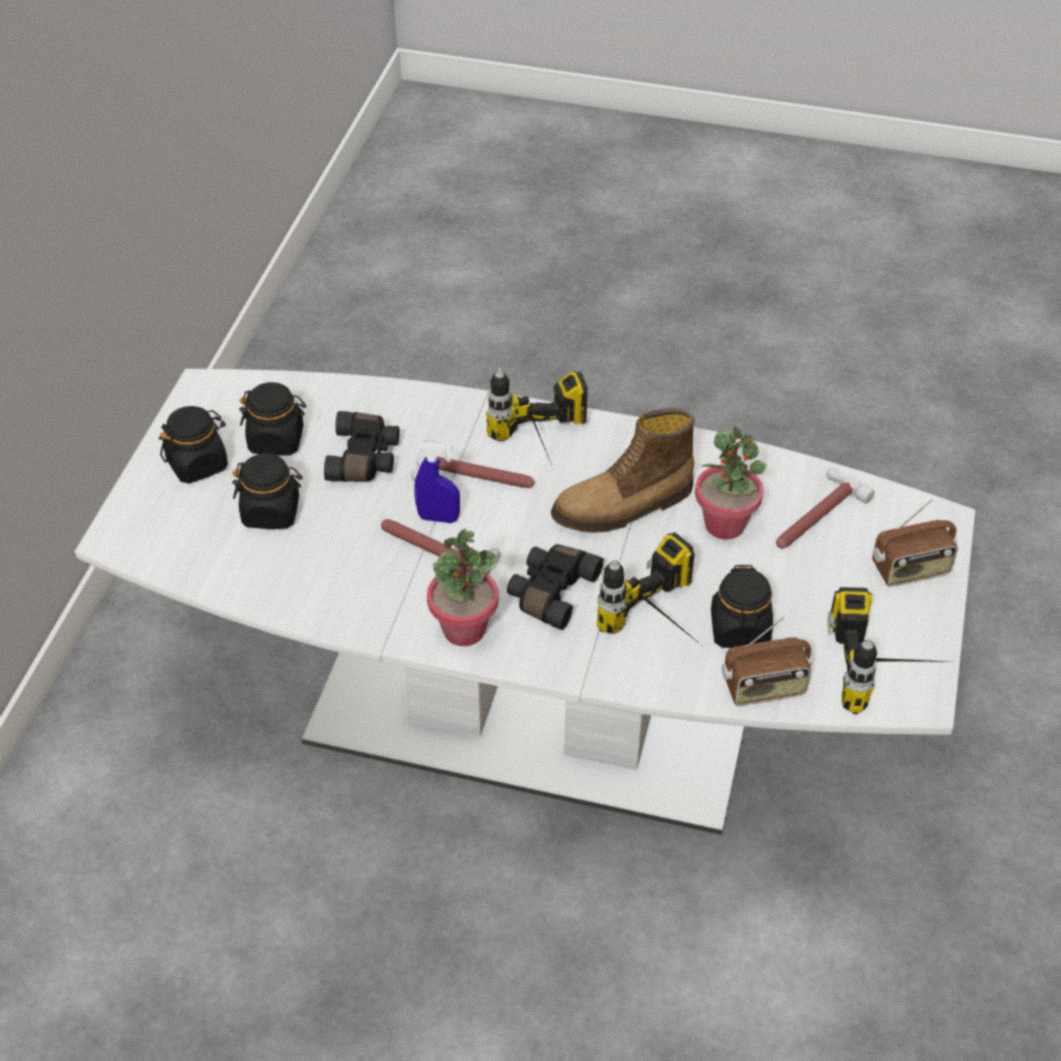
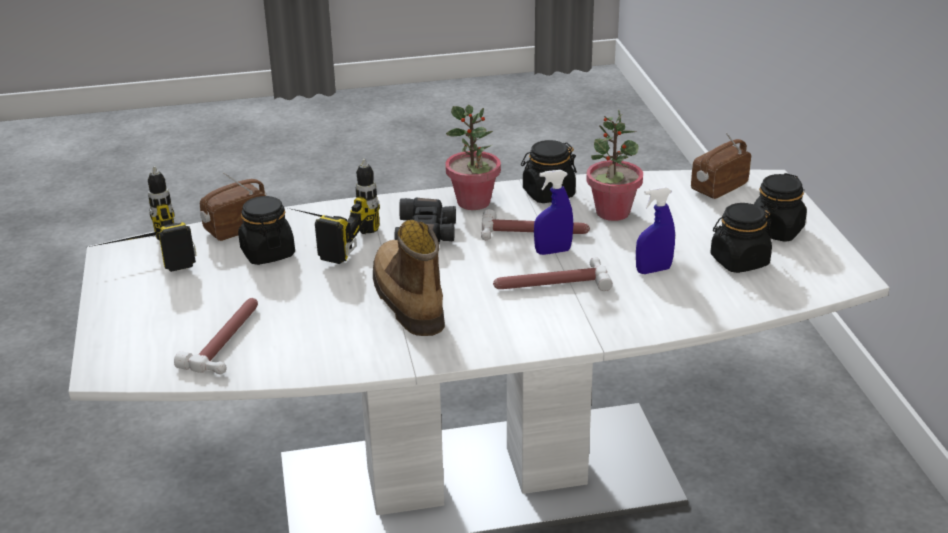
camera: 155 degrees right, 15 degrees down
black jar [232,453,303,529] -> black jar moved to [521,140,577,203]
black binoculars [324,411,400,482] -> blue spray bottle [636,187,675,274]
power drill [486,368,588,470] -> none
boot [551,408,695,533] -> boot turned 60 degrees counterclockwise [373,220,445,336]
potted plant [695,426,767,540] -> potted plant moved to [586,109,643,221]
radio [872,499,958,587] -> radio moved to [691,132,751,199]

